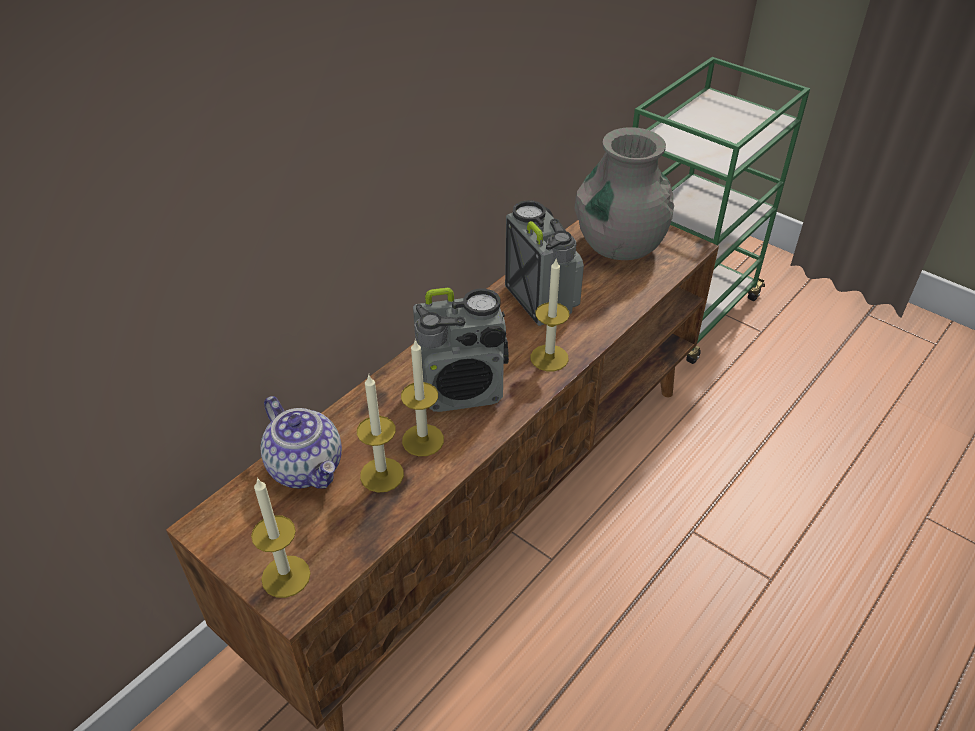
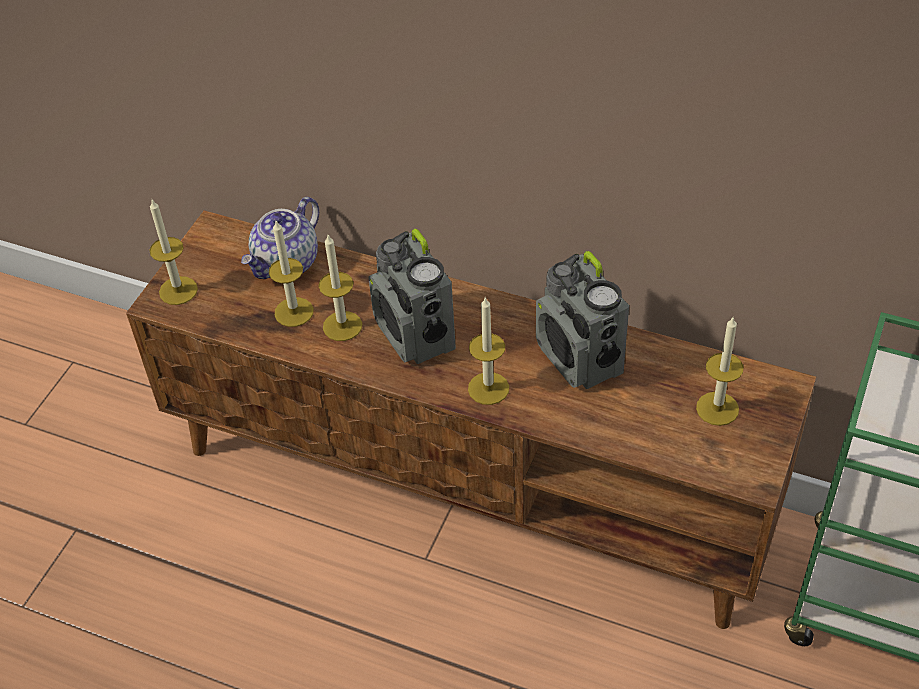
camera: 75 degrees right, 5 degrees up
radio [505,200,584,326] -> radio turned 105 degrees clockwise [536,251,629,389]
grey vase [574,127,674,260] -> candle [696,317,744,426]

